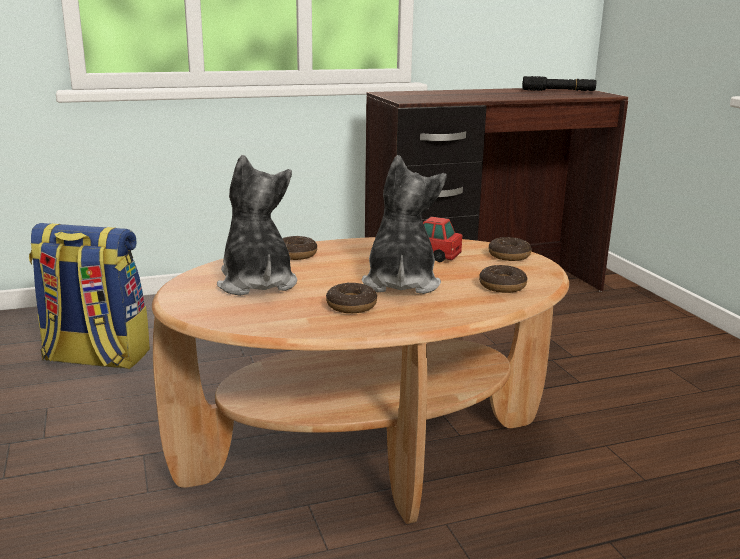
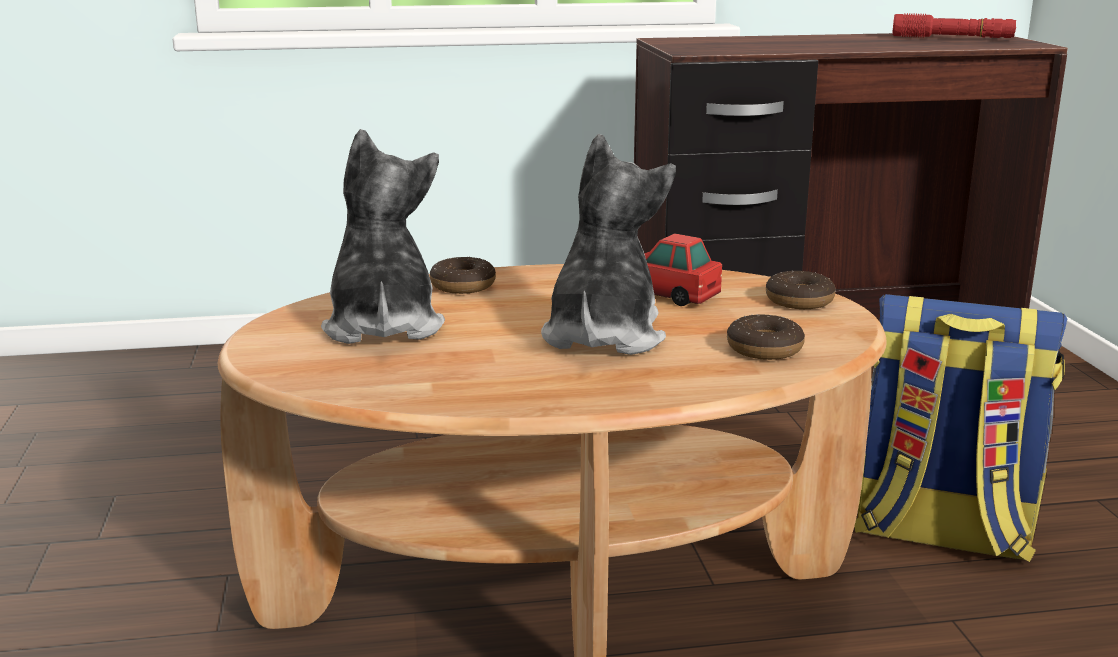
camera: 10 degrees right, 0 degrees up
backpack [29,223,150,369] -> backpack moved to [854,294,1068,562]
donut [326,282,377,313] -> none
black flashlight [522,76,596,91] -> red flashlight [892,13,1016,38]

